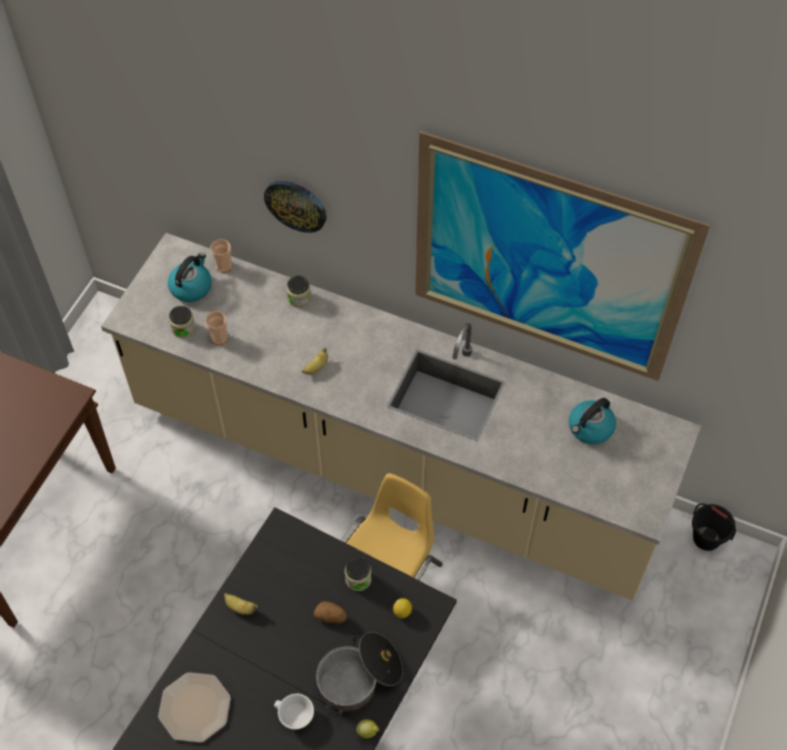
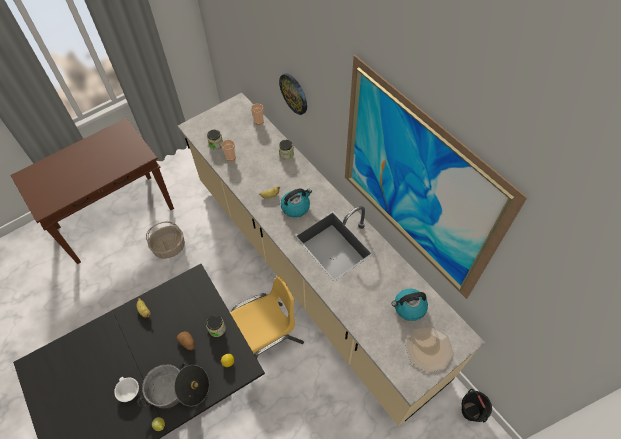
camera: 30 degrees right, 0 degrees up
plate [158,672,231,743] -> plate moved to [405,326,454,373]
kettle [168,253,212,302] -> kettle moved to [281,189,312,218]
none -> basket [146,221,185,259]

